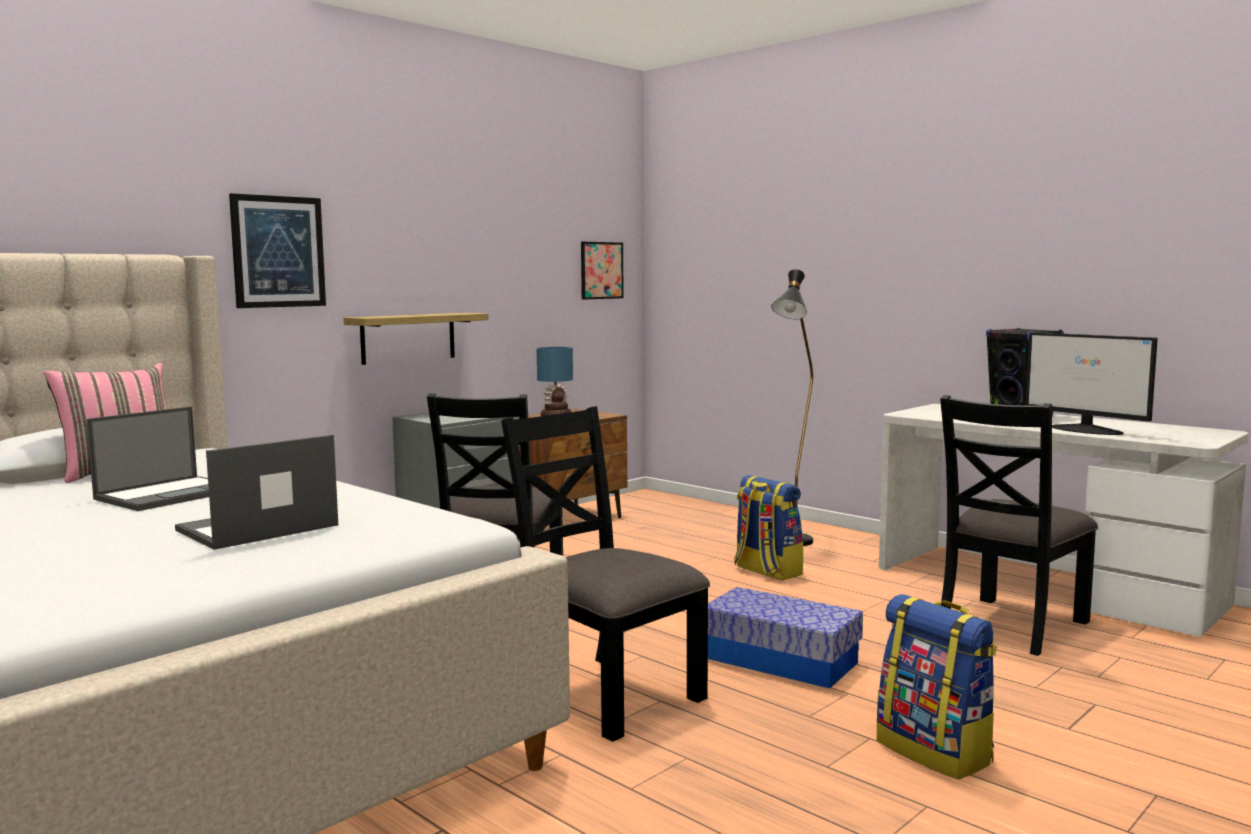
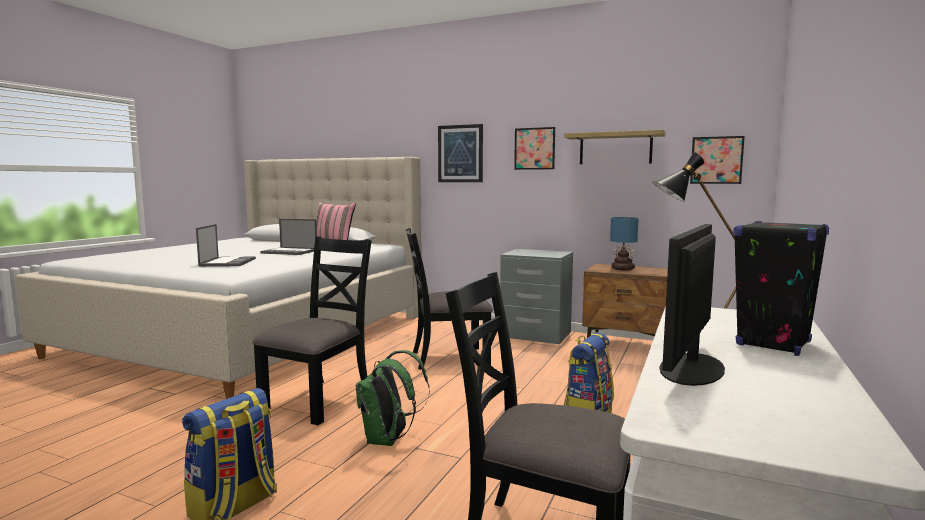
camera: 70 degrees right, 0 degrees up
laptop [175,434,338,550] -> laptop turned 60 degrees clockwise [196,224,256,267]
shelf [343,313,489,365] -> shelf moved to [564,130,666,164]
storage box [708,587,863,688] -> green backpack [356,350,430,446]
none -> picture [514,127,555,170]

